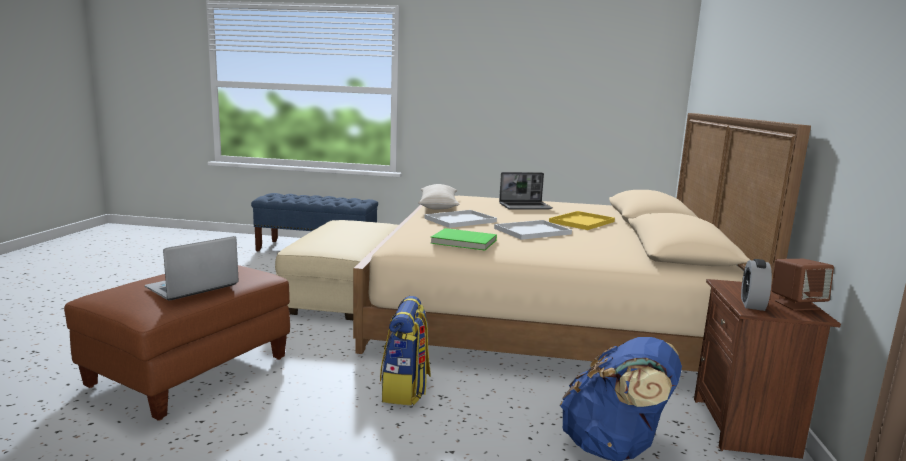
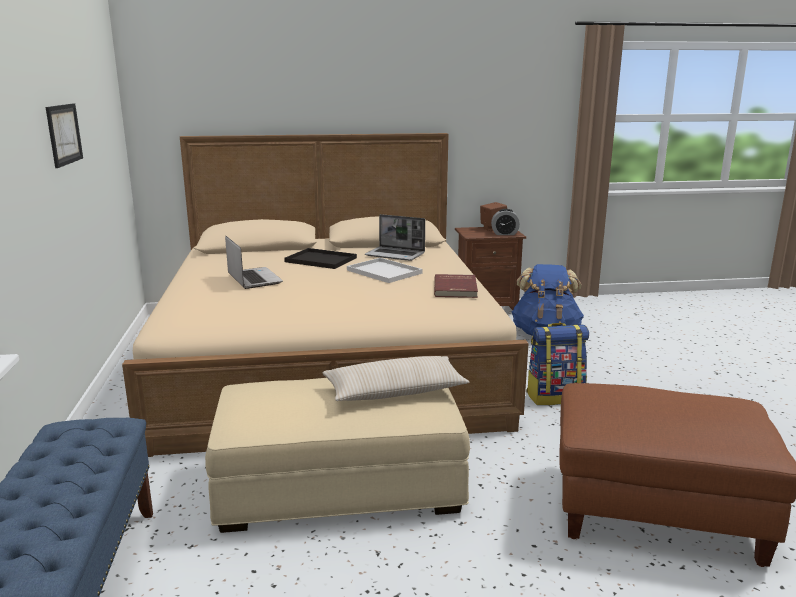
camera: 105 degrees left, 5 degrees up
laptop [145,236,239,300] -> laptop moved to [365,214,425,261]
beige pillow [418,184,460,209] -> beige pillow moved to [322,356,469,401]
white tray [424,210,497,228] -> none
green book [430,228,497,251] -> red book [434,274,478,298]
yellow tray [549,211,615,230] -> black tray [284,248,357,269]
none -> picture [46,103,83,168]

